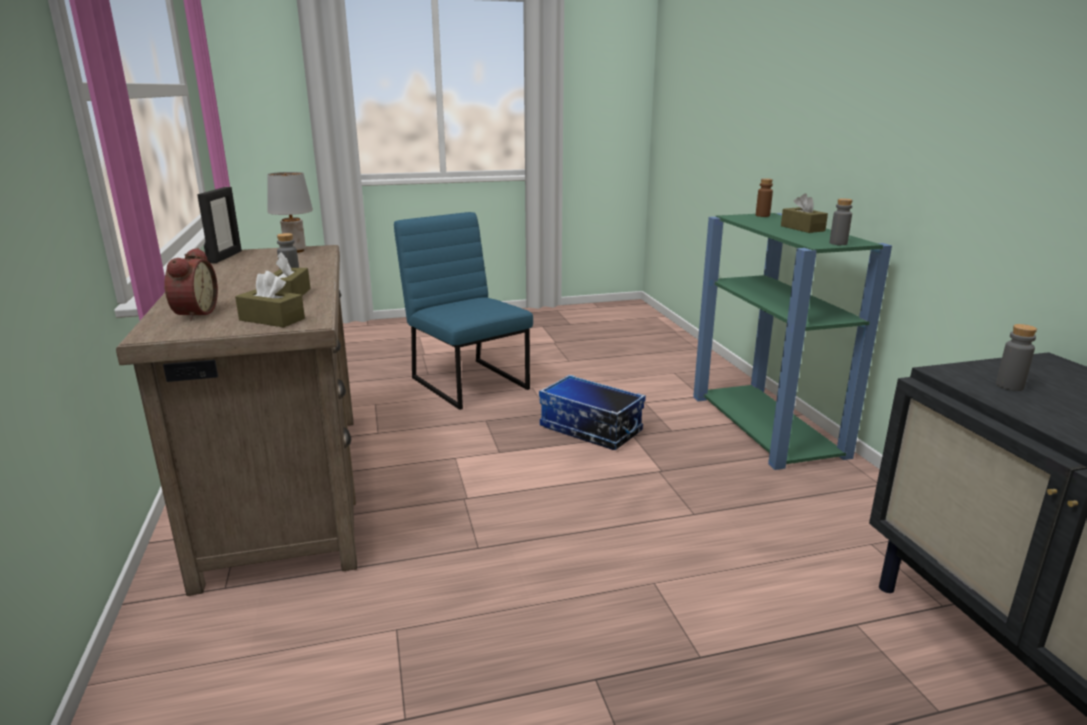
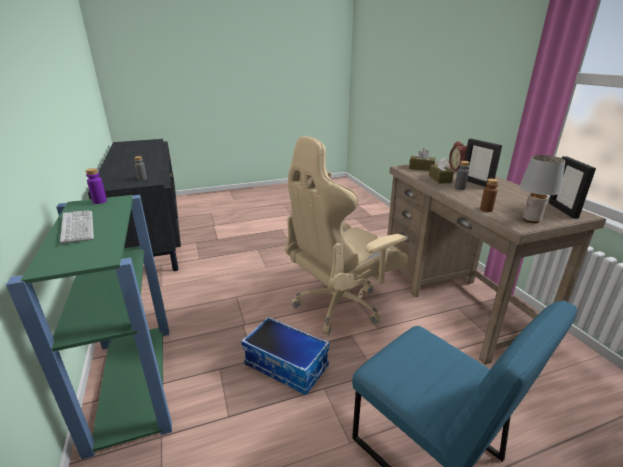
camera: 175 degrees right, 5 degrees up
brown bottle [756,178,773,217] -> brown bottle moved to [480,179,498,212]
brown tissue box [781,194,828,233] -> keyboard [60,211,94,244]
grey bottle [829,198,853,245] -> purple bottle [85,168,107,204]
none -> beige office chair [285,136,408,335]
none -> picture frame [464,139,502,187]

